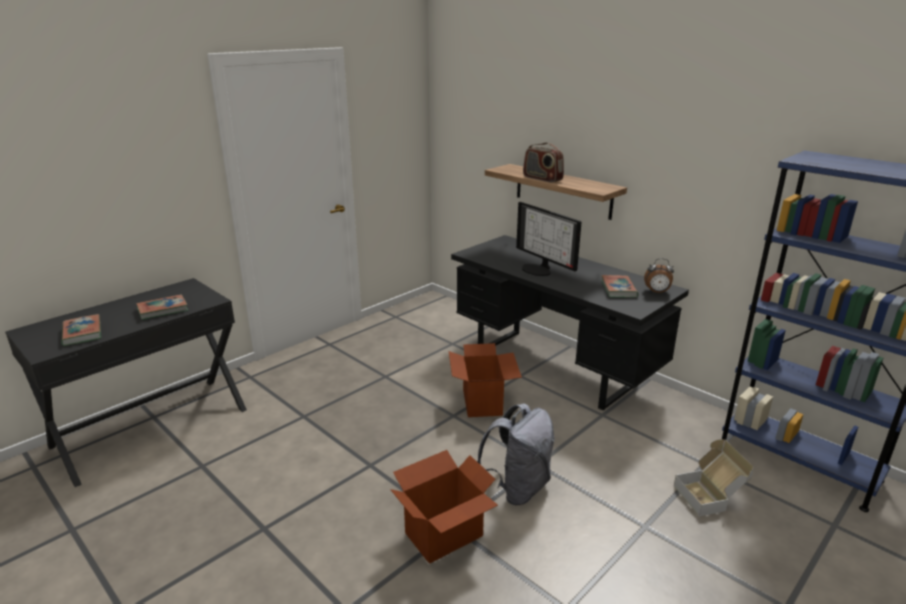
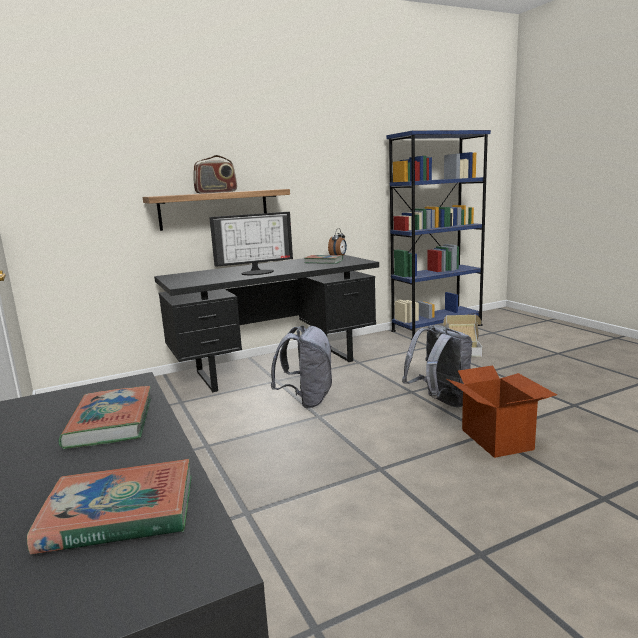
camera: 70 degrees left, 10 degrees down
cardboard box [448,343,522,417] -> grey backpack [270,326,332,408]

